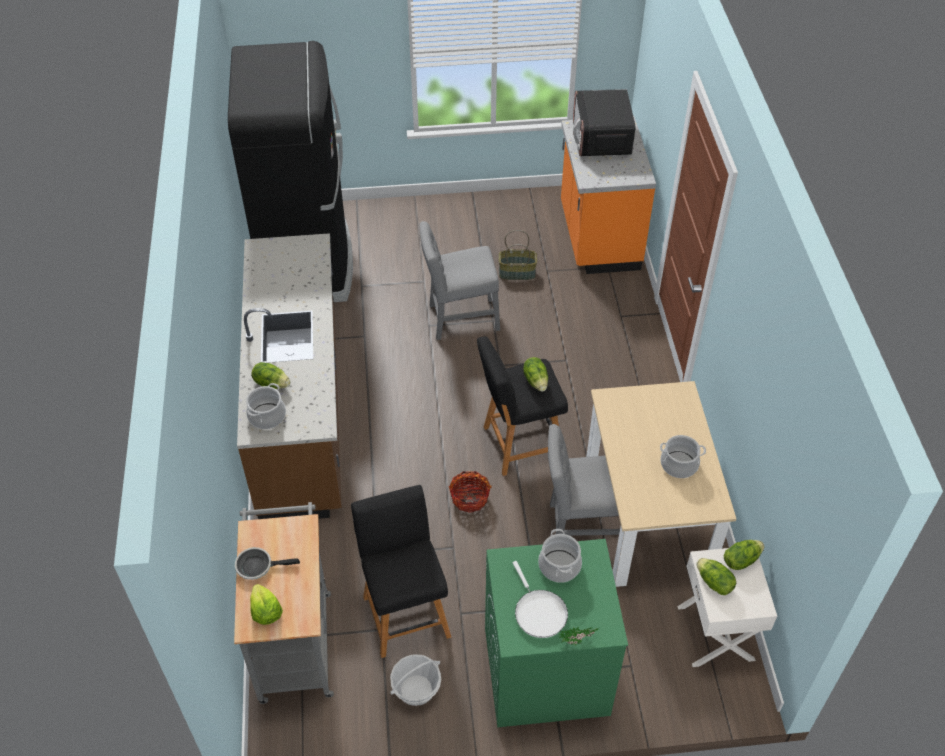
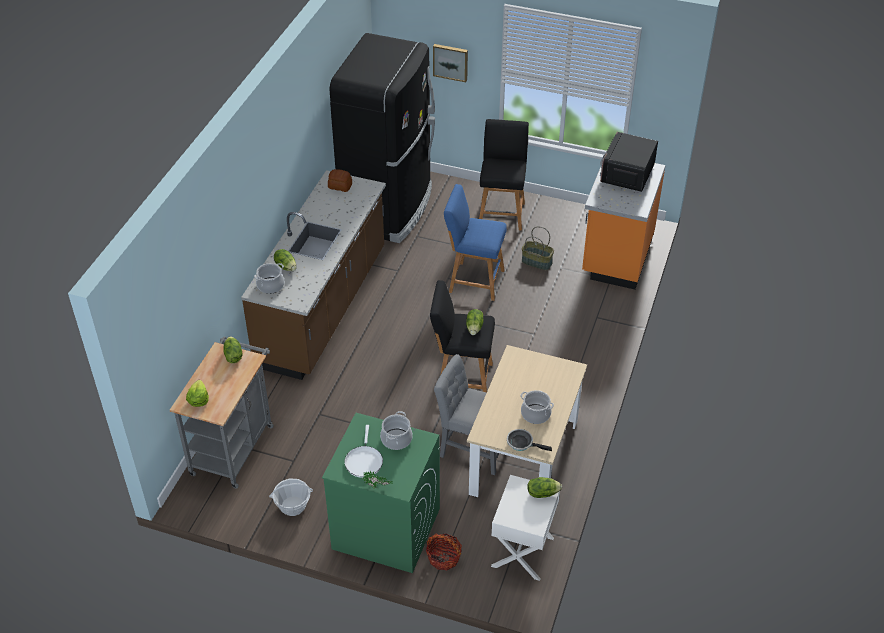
camera: 25 degrees right, 5 degrees down
frying pan [235,547,300,580] -> frying pan moved to [507,429,552,451]
black stool [351,485,451,658] -> black stool moved to [479,119,529,231]
grey chair [419,221,500,340] -> blue stool [444,184,507,301]
basket [449,471,492,513] -> basket moved to [426,533,462,570]
lettuce [696,558,736,595] -> lettuce moved to [224,336,242,363]
none -> bread [328,169,352,192]
none -> picture [433,44,468,82]

